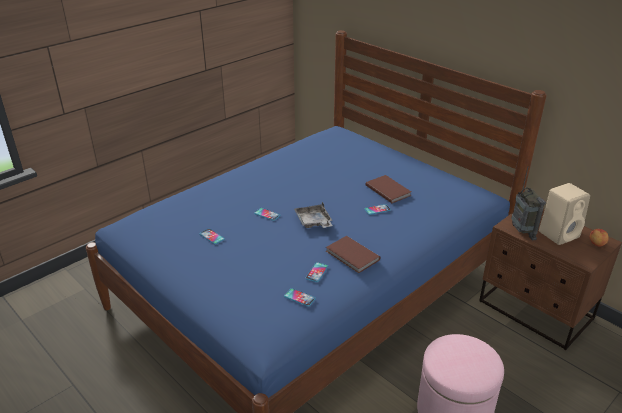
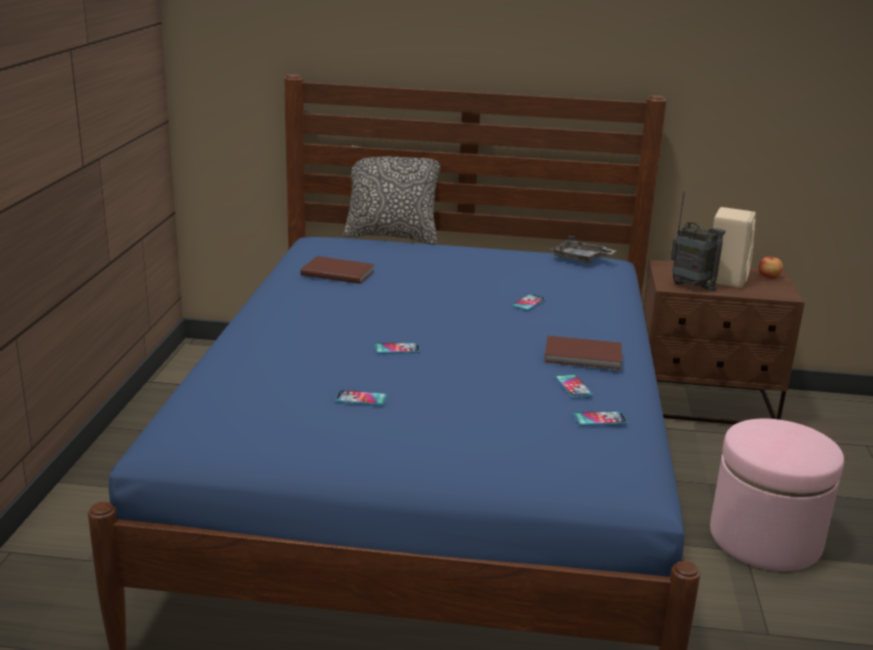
camera: 40 degrees left, 10 degrees down
grey tray [294,202,333,228] -> grey tray moved to [551,236,616,263]
brown book [366,175,411,203] -> brown book moved to [300,256,375,284]
none -> pillow [343,145,441,245]

